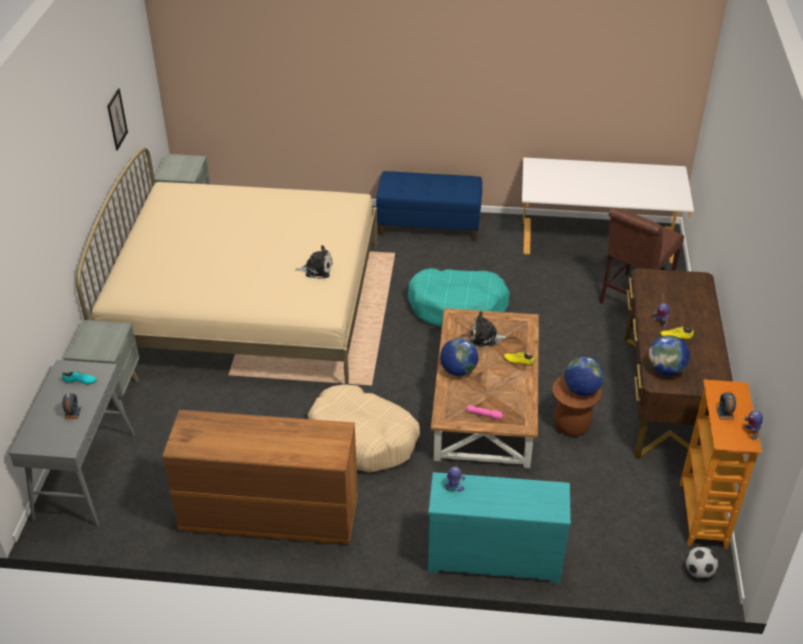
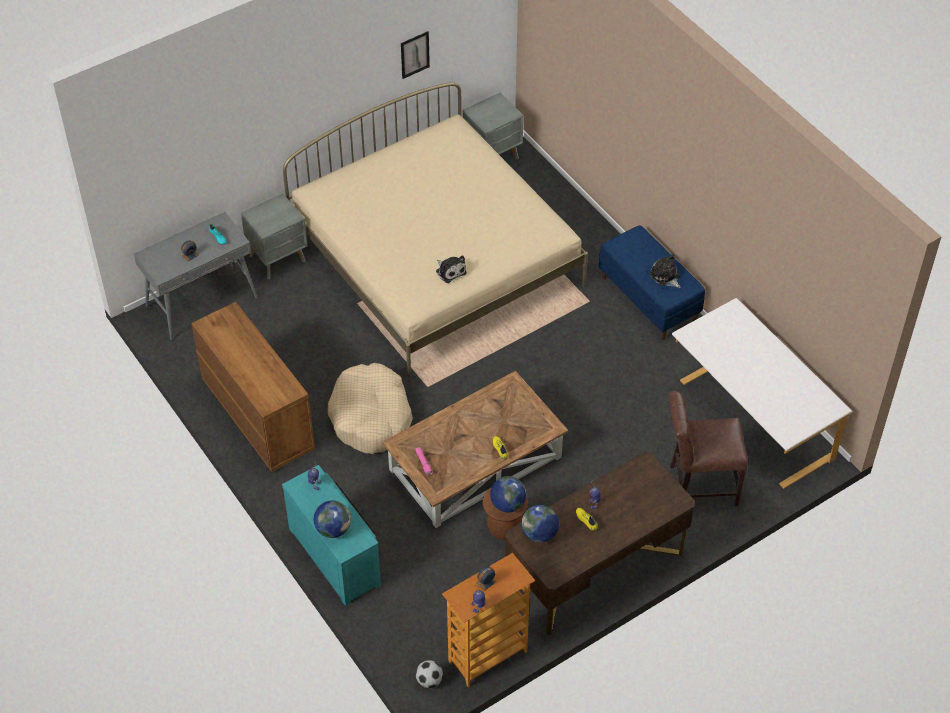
camera: 50 degrees right, 10 degrees up
turquoise dog bed [408,268,510,328] -> none
globe [440,338,478,376] -> globe moved to [314,501,351,538]
plush toy [471,311,508,347] -> plush toy moved to [650,254,681,288]

